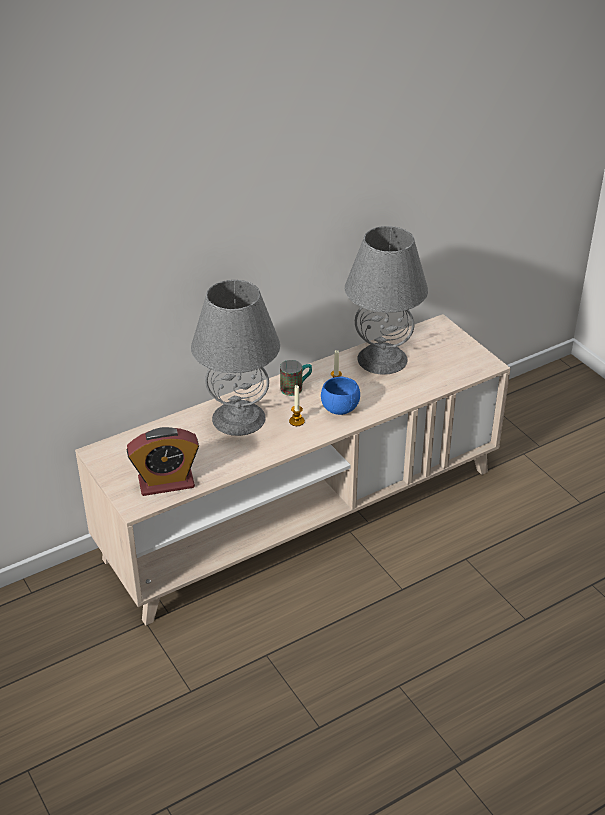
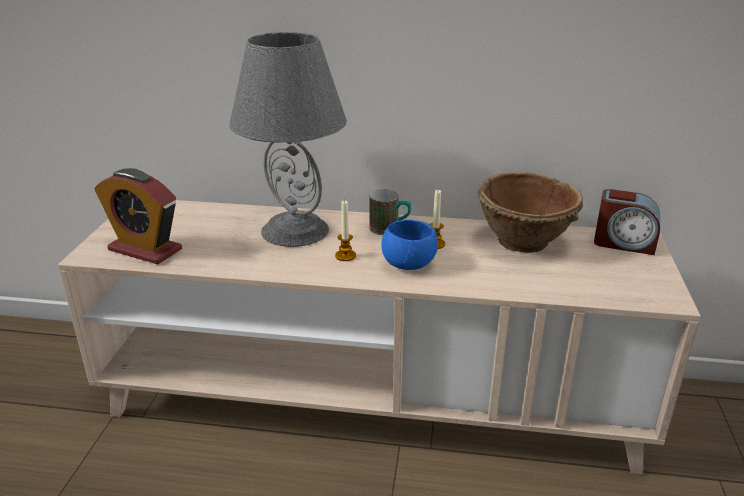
camera: 40 degrees right, 10 degrees down
grey table lamp [345,226,428,375] -> brown bowl [478,172,583,253]
none -> alarm clock [594,189,660,255]

